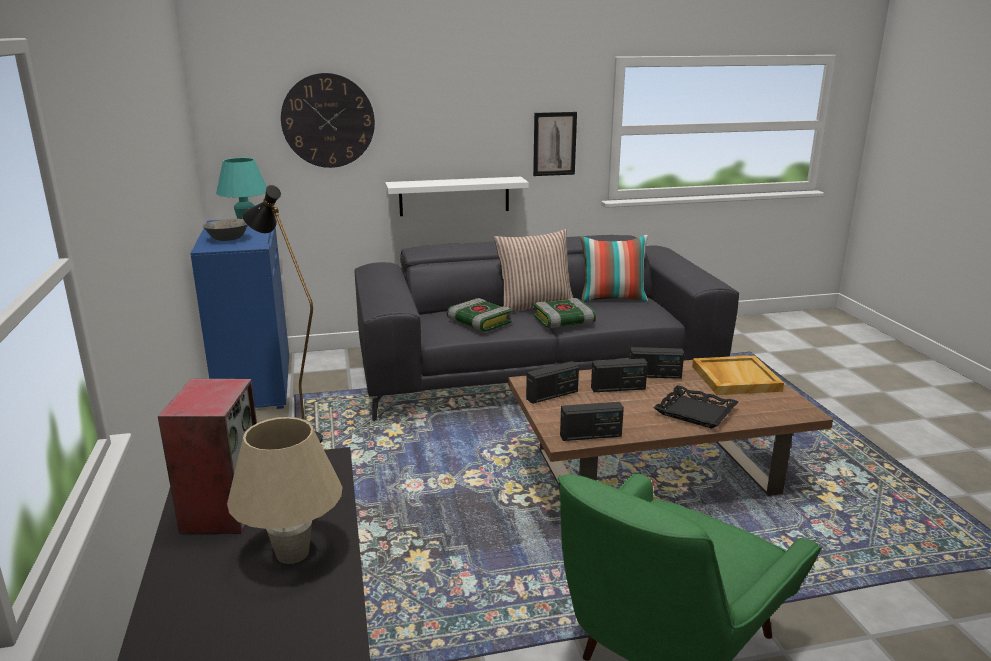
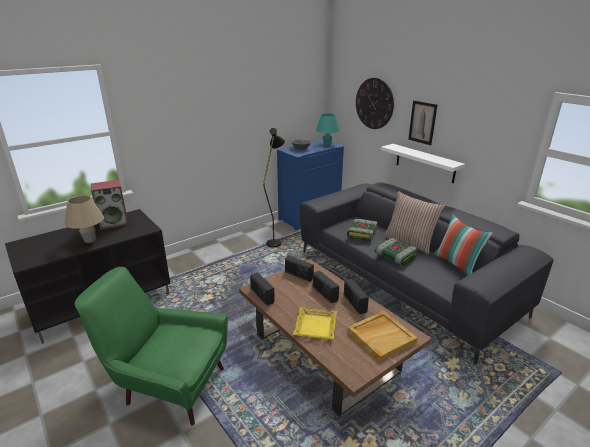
camera: 65 degrees right, 5 degrees up
picture [533,112,577,176] -> picture moved to [408,101,437,145]
black tray [653,385,739,429] -> yellow tray [293,307,337,339]

